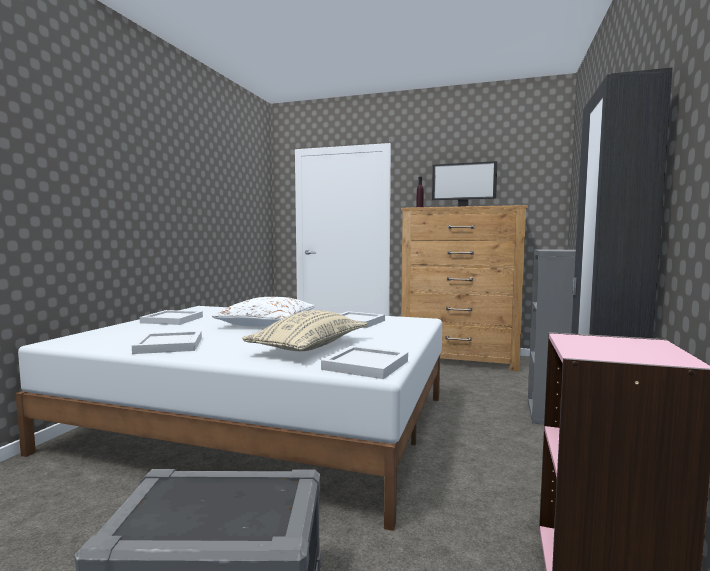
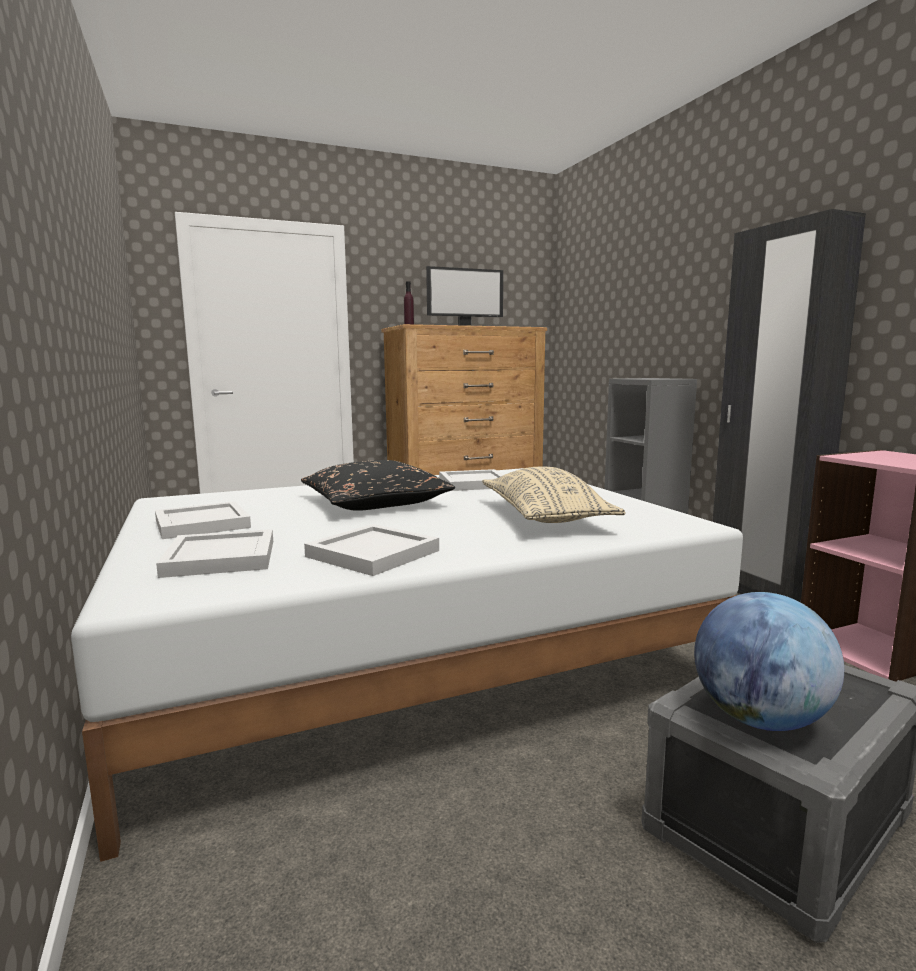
camera: 40 degrees left, 5 degrees up
white pillow [212,297,315,327] -> black pillow [301,460,455,511]
white tray [321,346,408,379] -> white tray moved to [156,529,273,578]
none -> globe [694,592,844,731]

